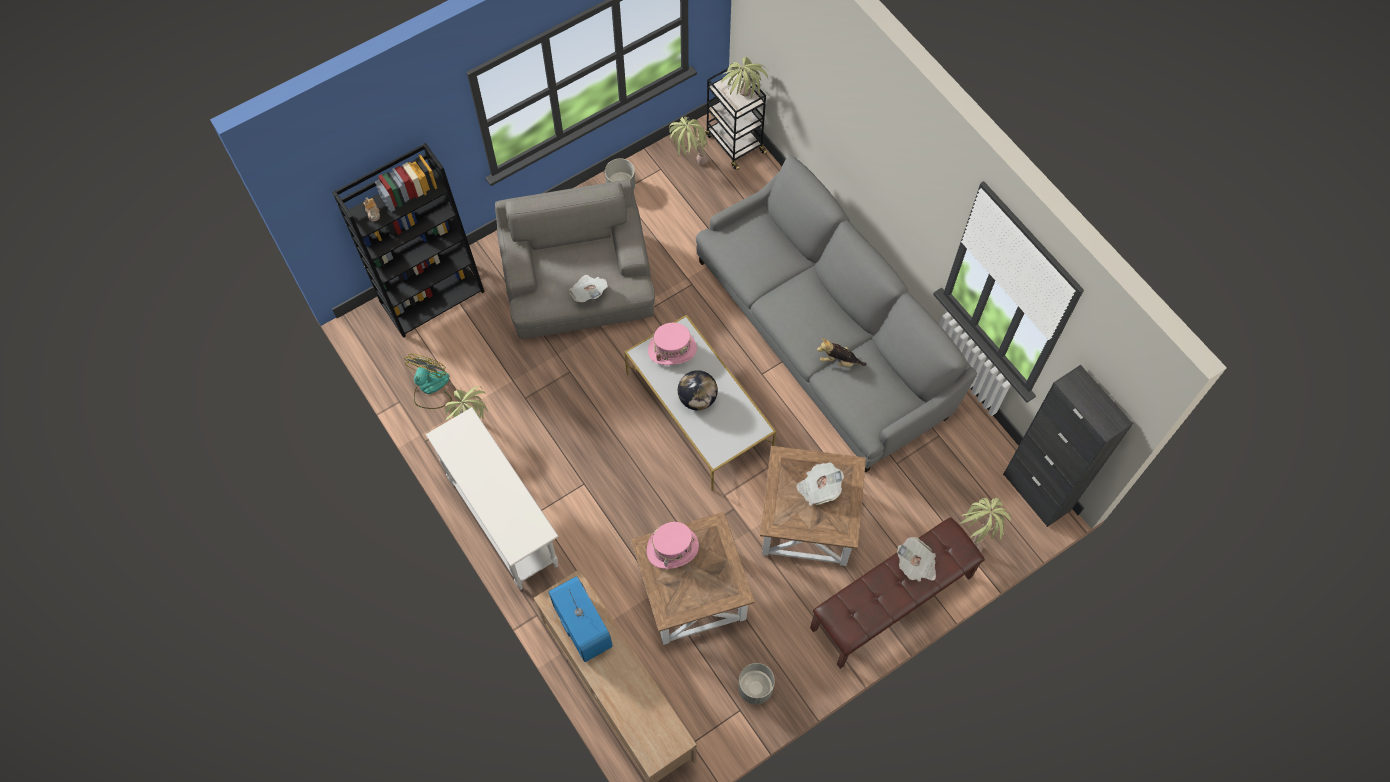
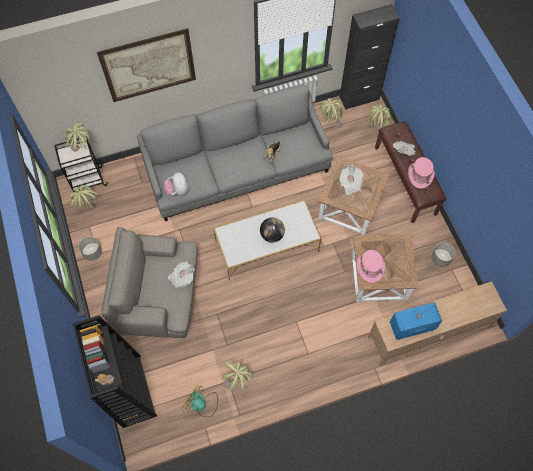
camera: 75 degrees left, 0 degrees up
white console table [426,407,559,590] -> none
pink hat [648,323,697,365] -> pink hat moved to [408,157,435,189]
none -> picture [97,28,196,102]
none -> plush toy [164,172,189,195]
none -> potted plant [320,98,343,128]

